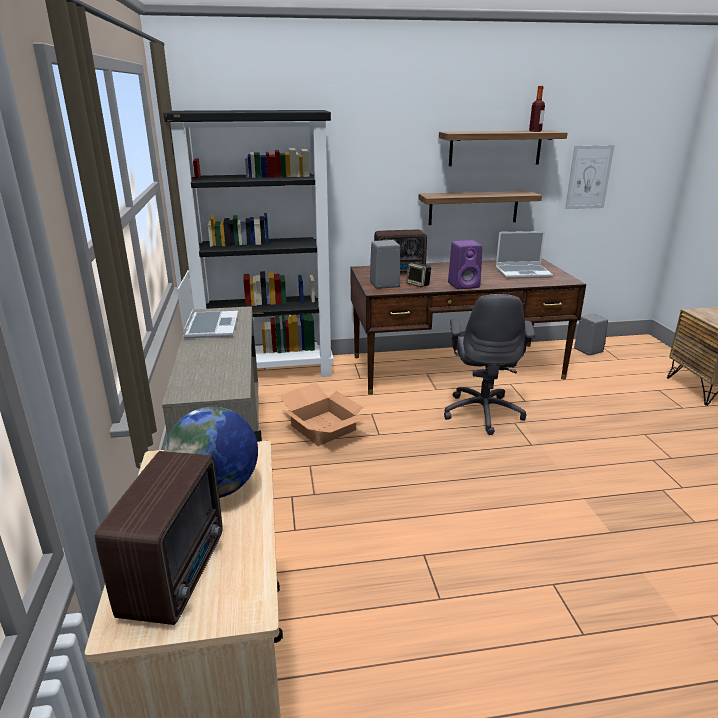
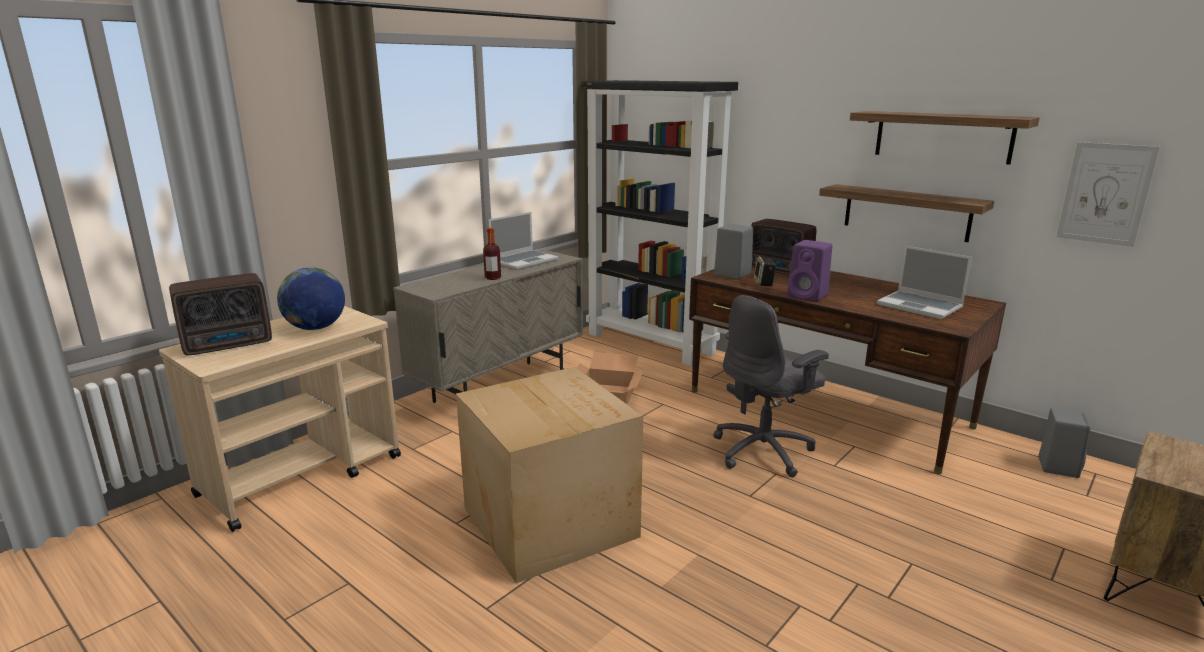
camera: 50 degrees right, 5 degrees down
bottle [529,86,545,132] -> bottle moved to [483,228,501,280]
none -> cardboard box [456,367,643,583]

